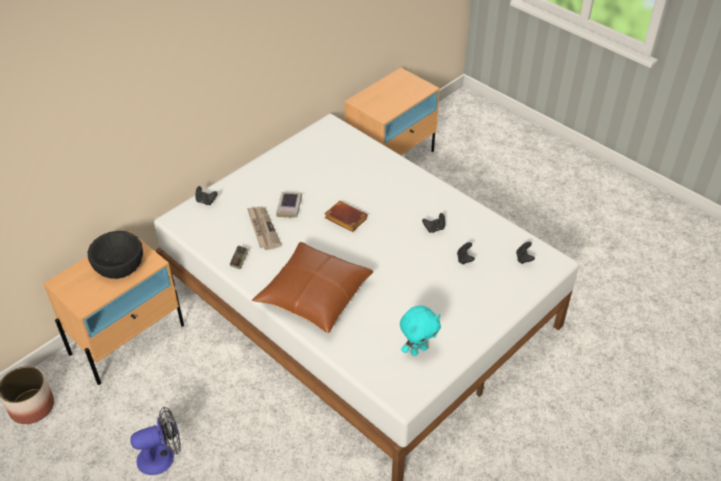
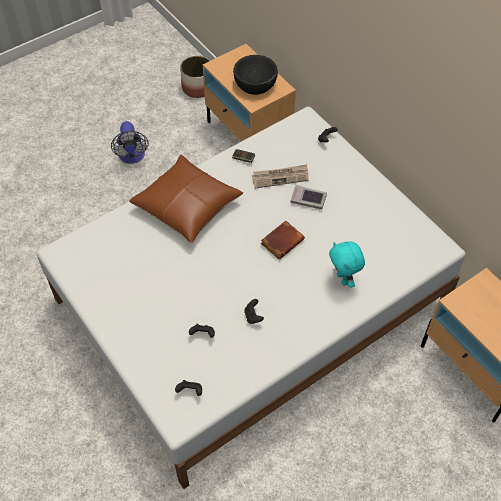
camera: 100 degrees right, 10 degrees up
turquoise plush toy [400,306,441,356] -> turquoise plush toy moved to [329,241,365,288]

